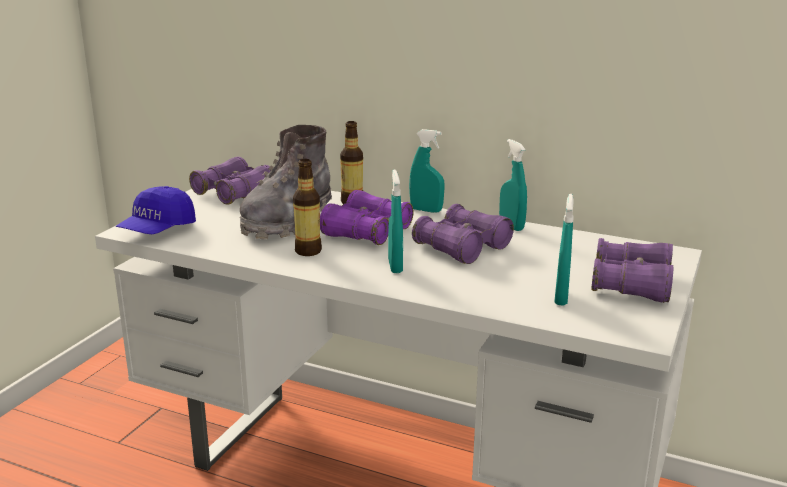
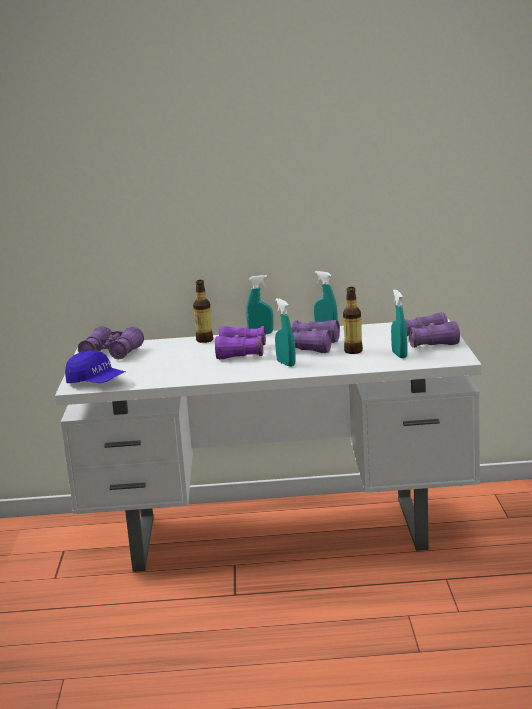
camera: 25 degrees left, 5 degrees down
blue cap [116,186,196,234] -> blue cap turned 60 degrees counterclockwise [65,350,126,383]
grey boot [240,125,332,240] -> none
bottle [293,159,322,256] -> bottle moved to [343,287,363,354]

